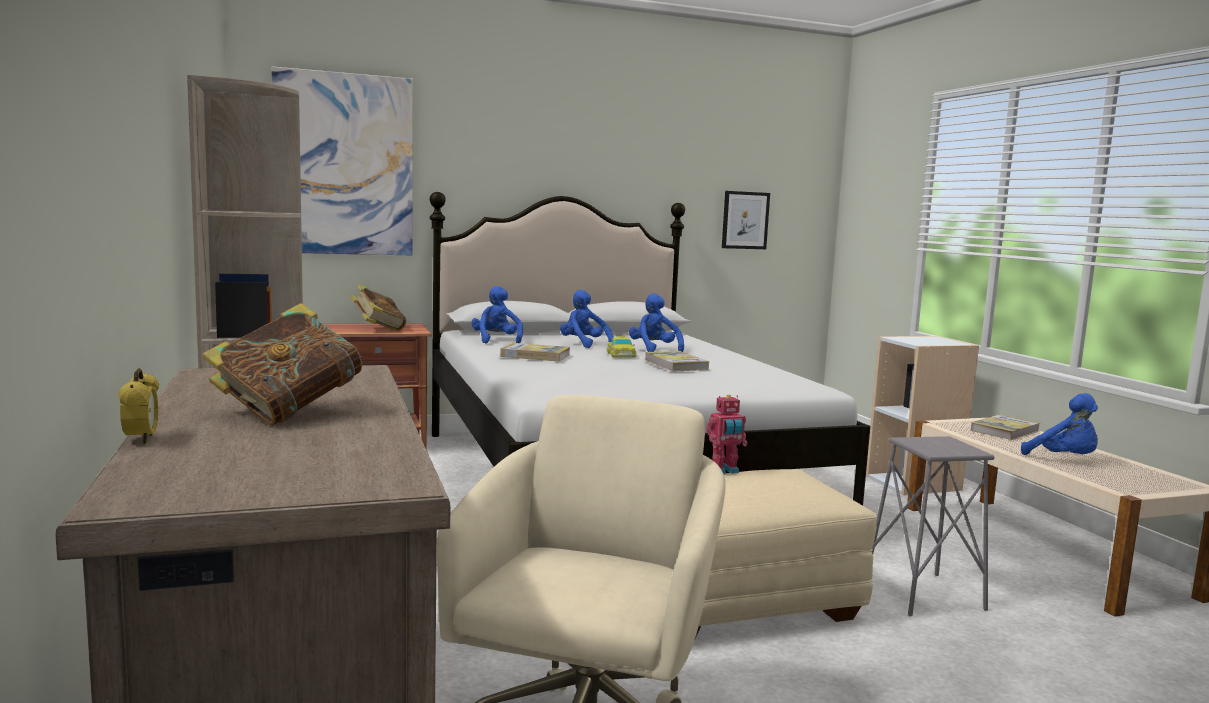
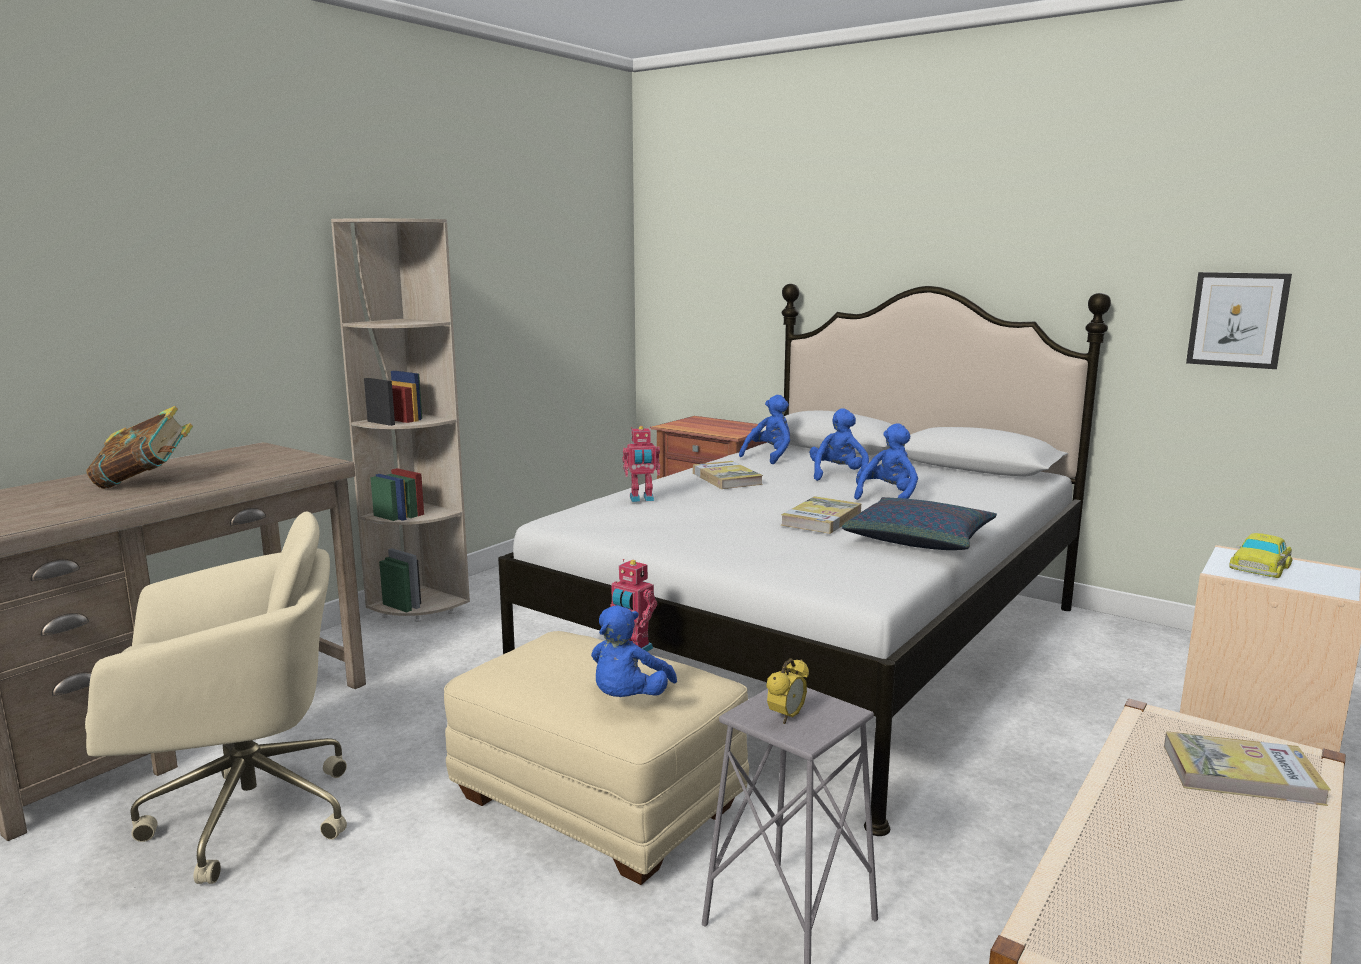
camera: 55 degrees right, 5 degrees up
alarm clock [118,368,159,444] -> alarm clock moved to [766,658,809,724]
picture [271,66,413,255] -> none
book [351,284,406,331] -> none
toy car [607,336,636,358] -> toy car moved to [1229,533,1292,578]
blue plush toy [1021,393,1098,455] -> blue plush toy moved to [591,605,677,697]
none -> toy robot [623,426,660,502]
none -> blue pillow [842,497,997,550]

